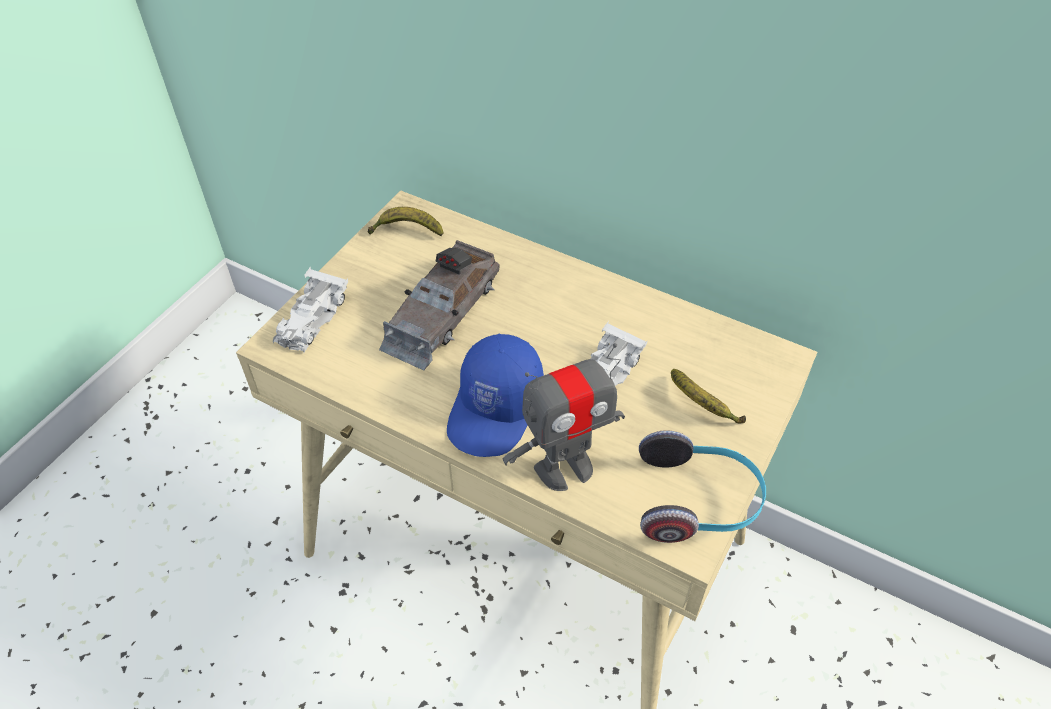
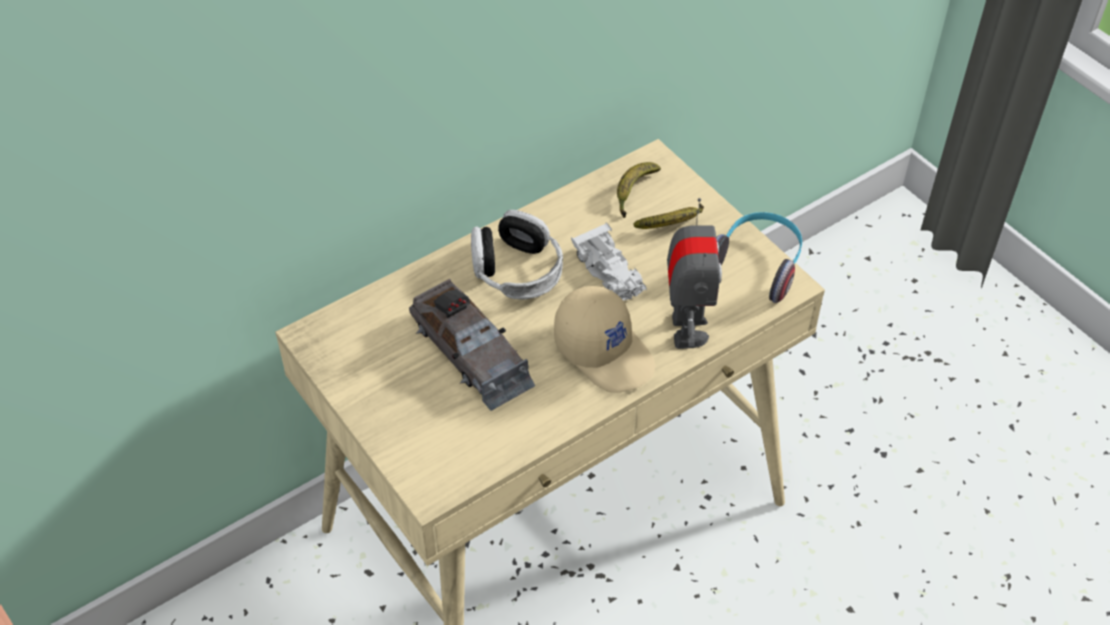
camera: 65 degrees left, 0 degrees up
white toy car [273,267,348,352] -> none
banana [368,207,443,236] -> banana moved to [617,162,661,218]
blue cap [447,334,544,457] -> beige cap [554,286,655,393]
none -> headphones [471,210,563,300]

